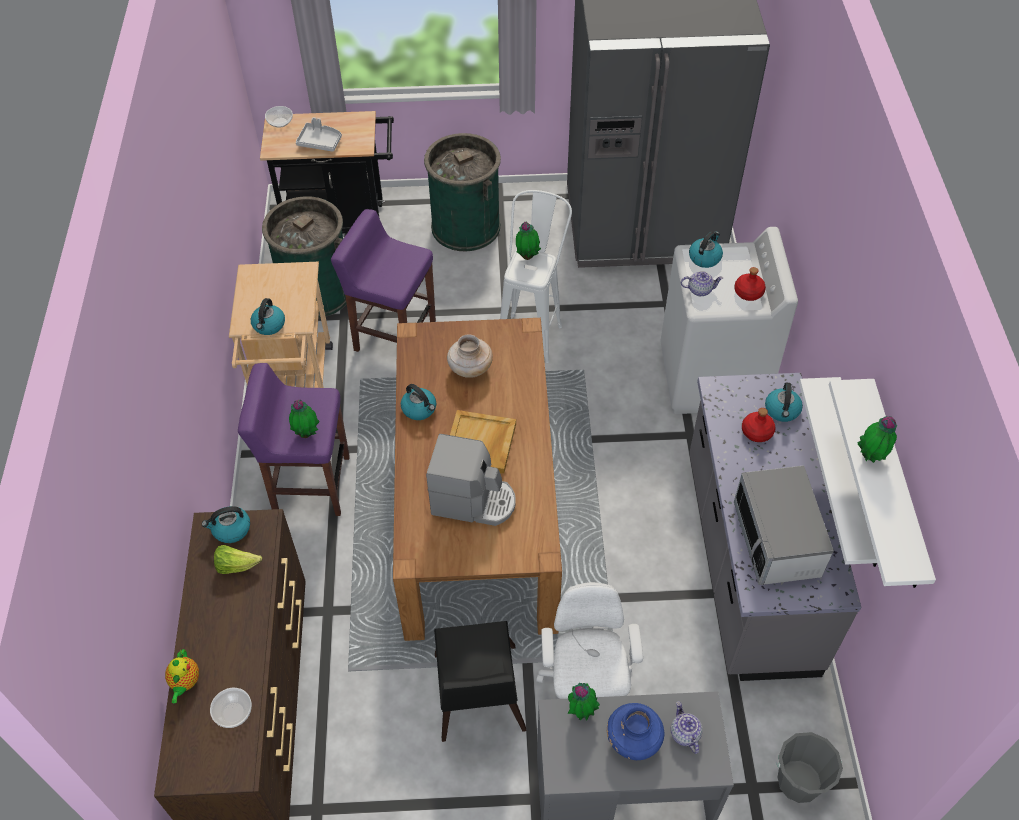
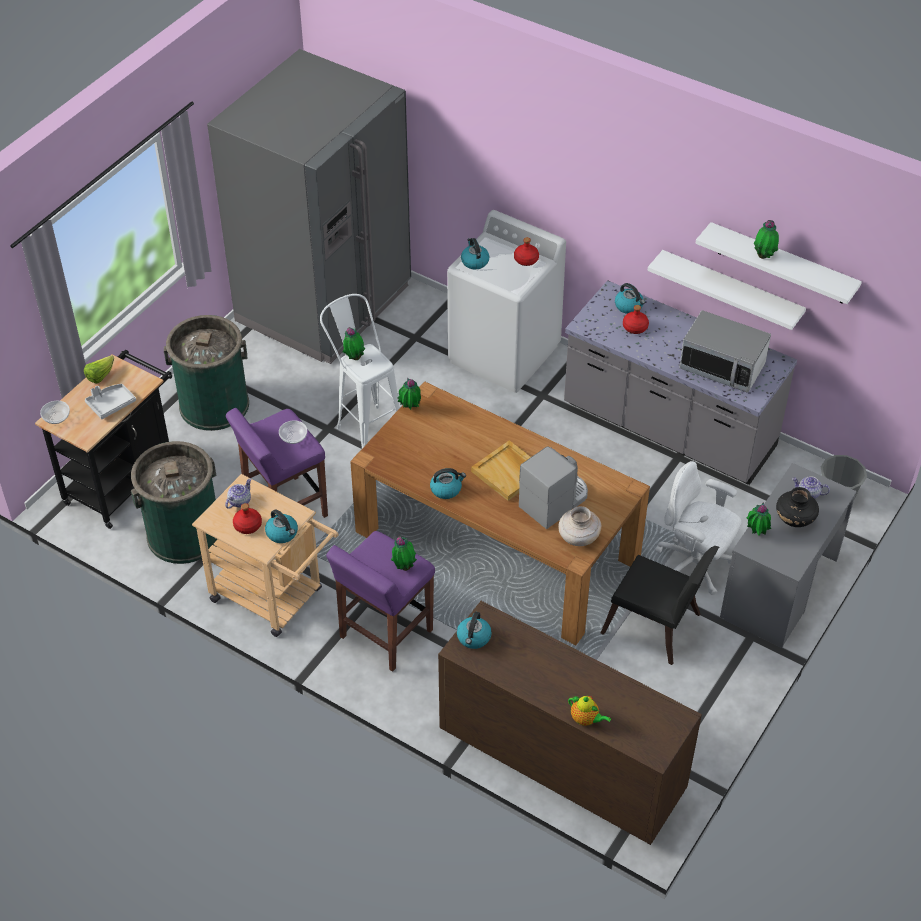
camera: 55 degrees left, 5 degrees down
bowl [210,688,252,728] -> bowl moved to [279,420,307,444]
lettuce [214,545,262,574] -> lettuce moved to [84,355,114,383]
beige vase [447,334,493,378] -> beige vase moved to [558,506,602,546]
blue vase [607,703,664,760] -> black vase [776,487,819,527]
teapot [681,271,723,296] -> teapot moved to [225,478,251,509]
none -> red bottle [233,503,262,534]
none -> potted plant [397,377,421,410]

